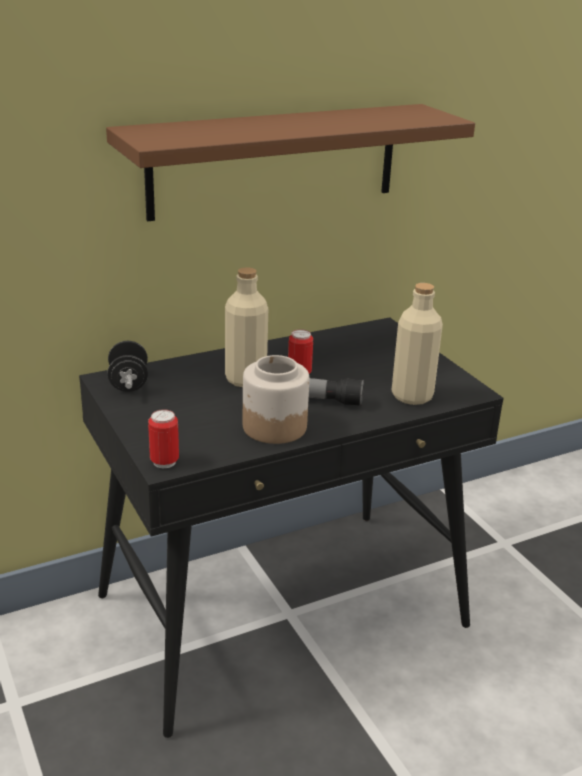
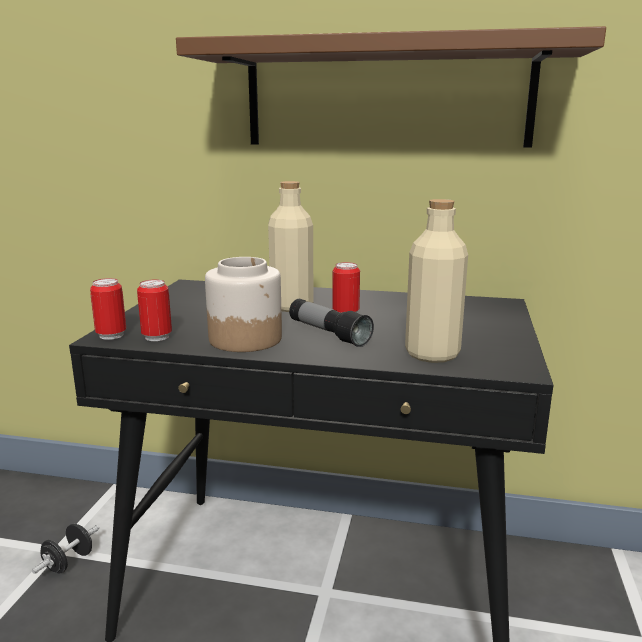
camera: 40 degrees right, 10 degrees down
black dumbbell [107,341,148,392] -> black dumbbell moved to [32,523,99,574]
none -> can [137,279,172,341]

